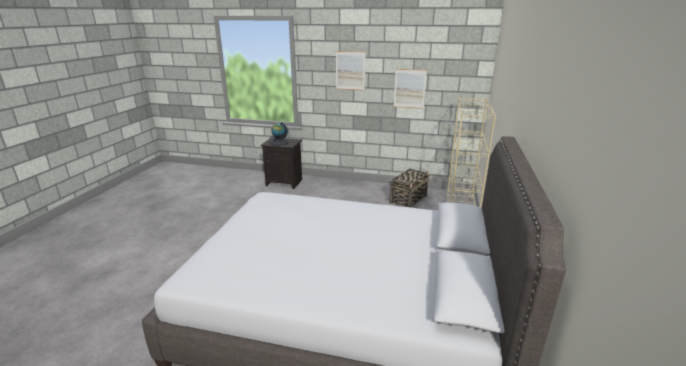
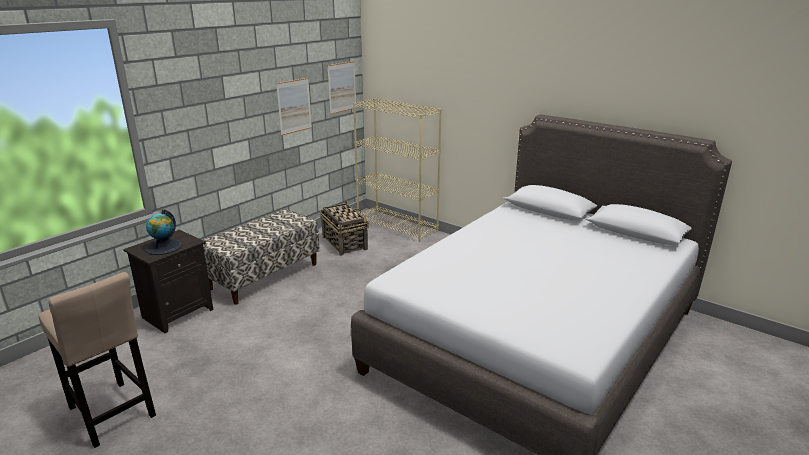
camera: 65 degrees left, 0 degrees up
picture [336,51,366,90] -> picture moved to [327,61,357,114]
none -> beige stool [39,272,156,448]
none -> bench [203,209,320,305]

